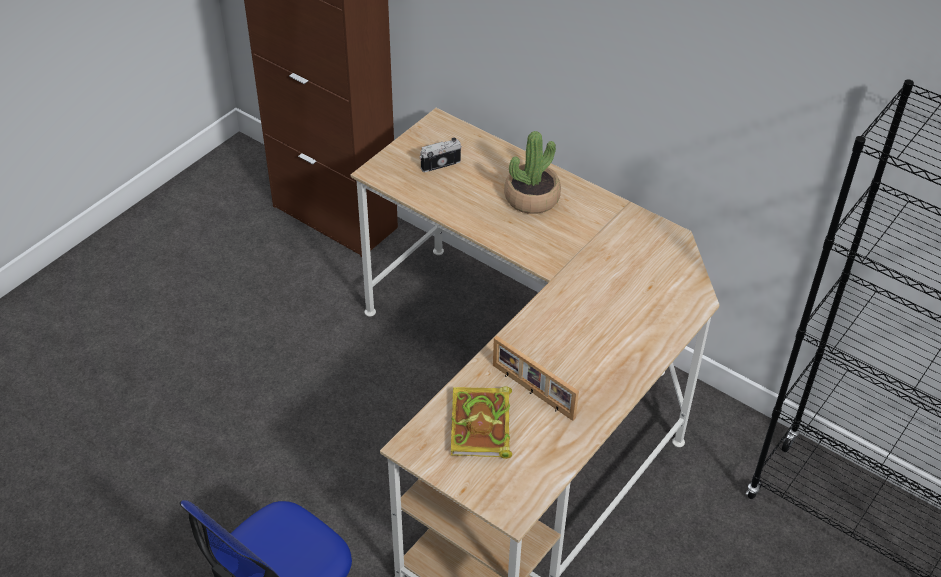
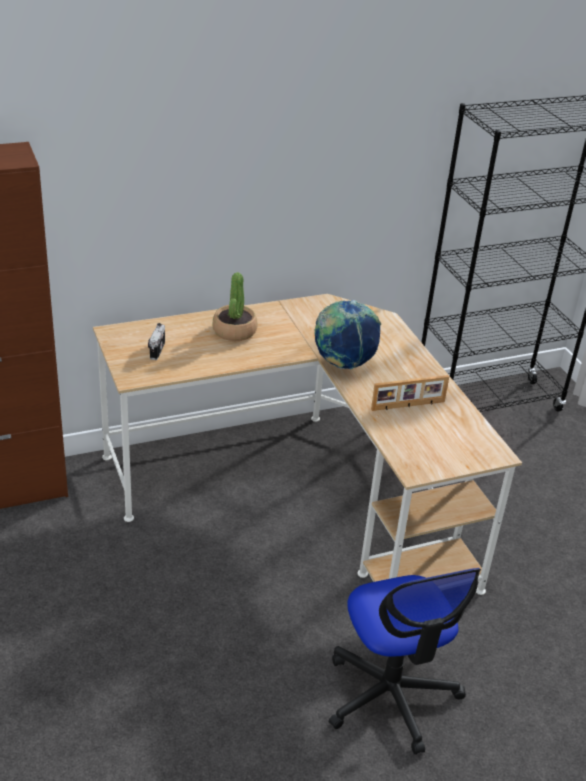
camera: 60 degrees left, 10 degrees down
book [451,386,512,459] -> none
none -> globe [314,300,381,369]

